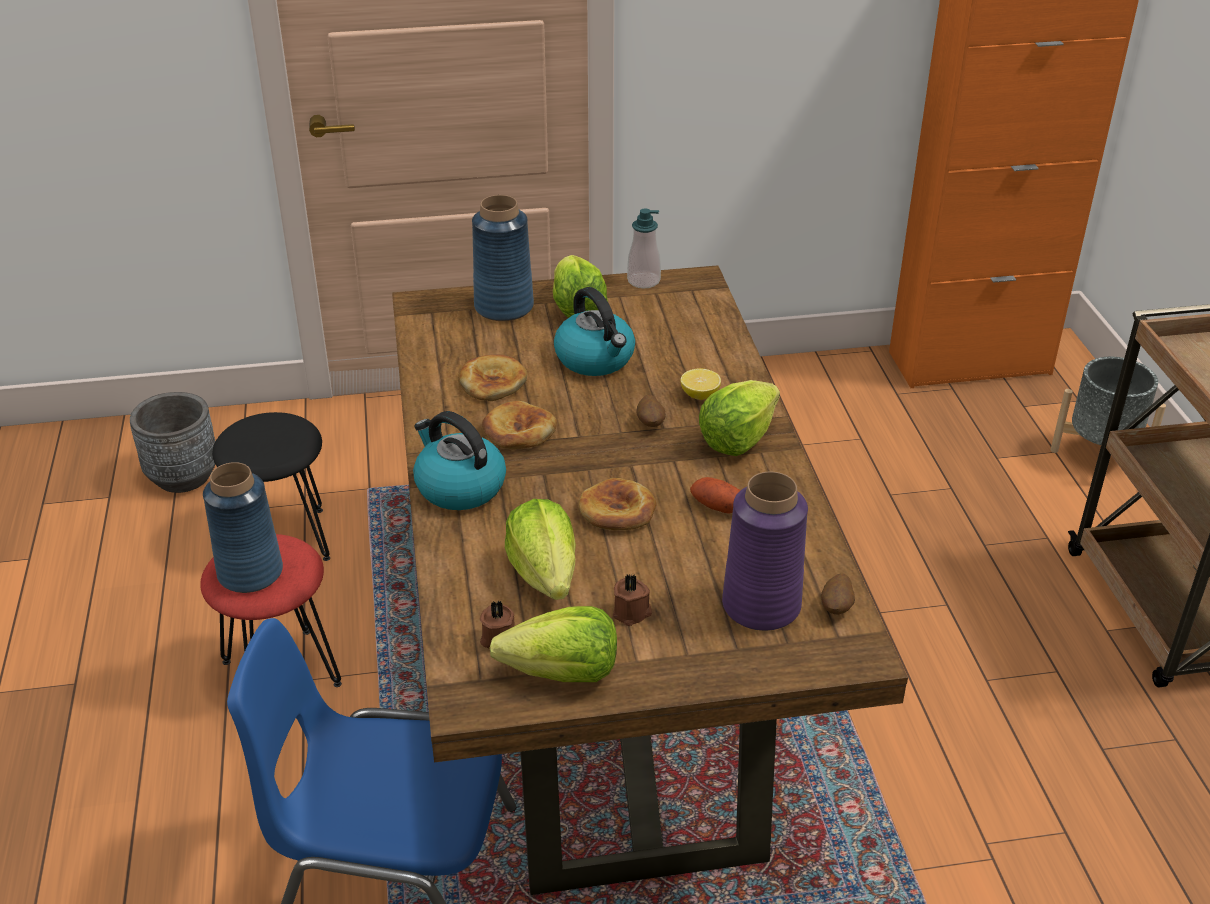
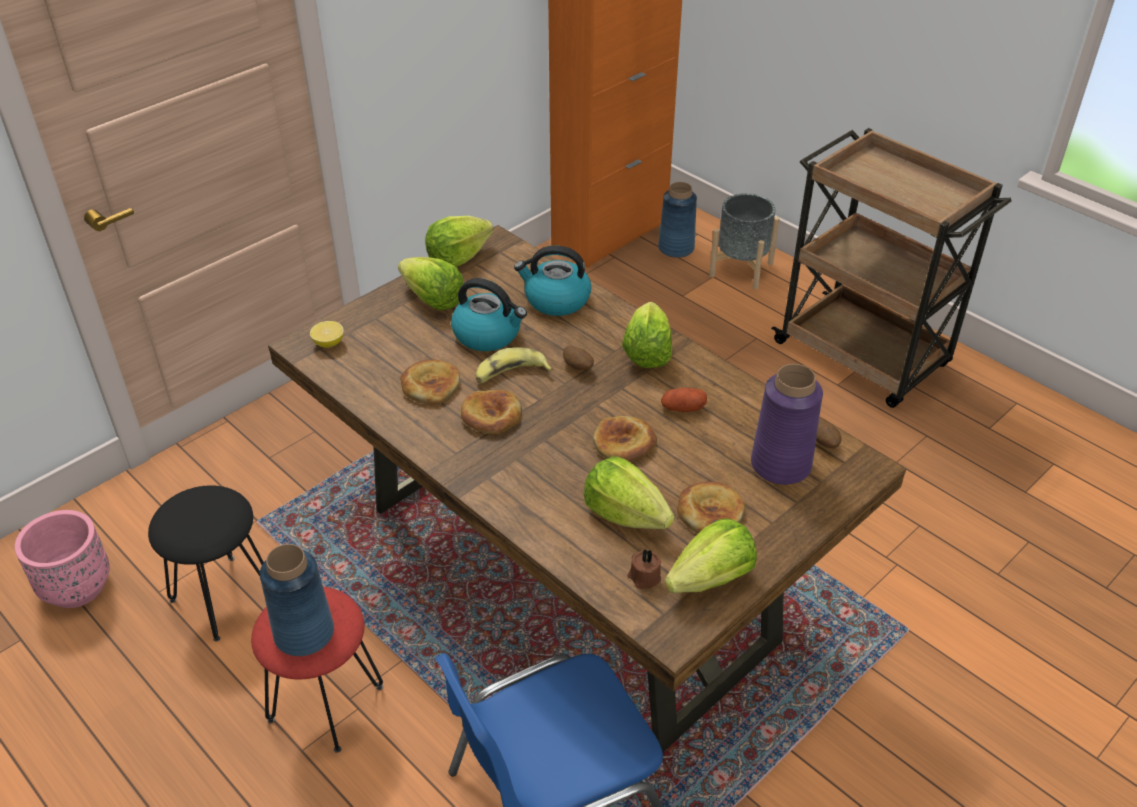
camera: 35 degrees left, 5 degrees up
grey planter [130,392,215,493] -> pink planter [15,510,110,608]
kettle [413,411,506,510] -> kettle moved to [514,245,591,316]
blue vase [472,195,534,321] -> blue vase moved to [658,182,697,258]
brown candle [613,574,652,626] -> bread [677,481,745,534]
soap dispenser [627,209,661,289] -> lettuce [425,216,494,267]
lemon [681,368,721,400] -> lemon moved to [310,321,344,348]
none -> banana [476,347,553,384]

